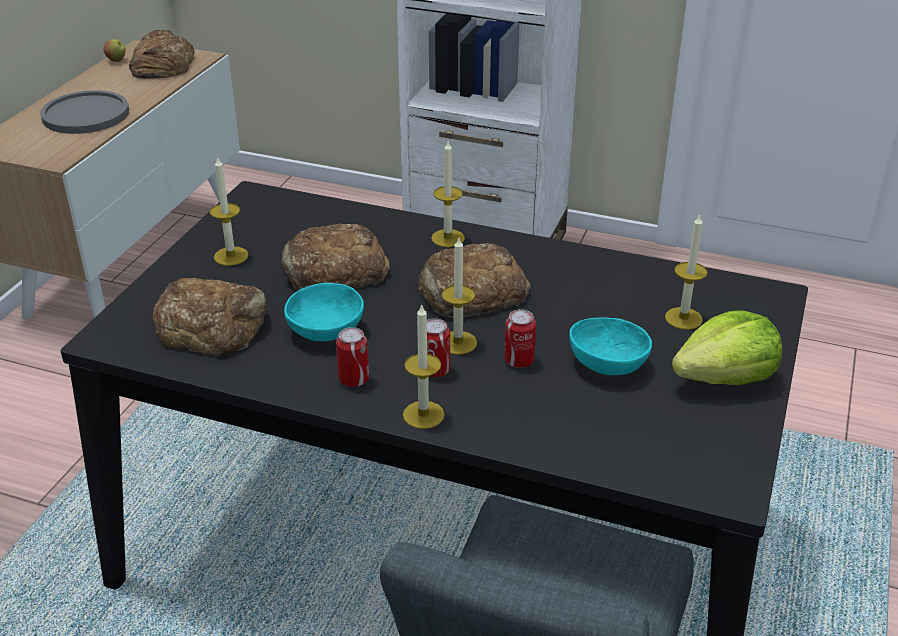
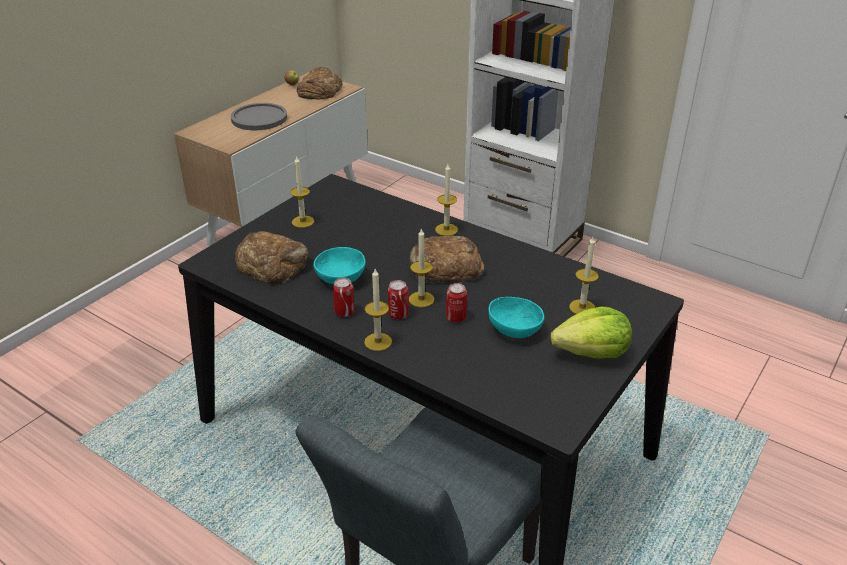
camera: 15 degrees right, 0 degrees up
bread [281,224,390,291] -> none

